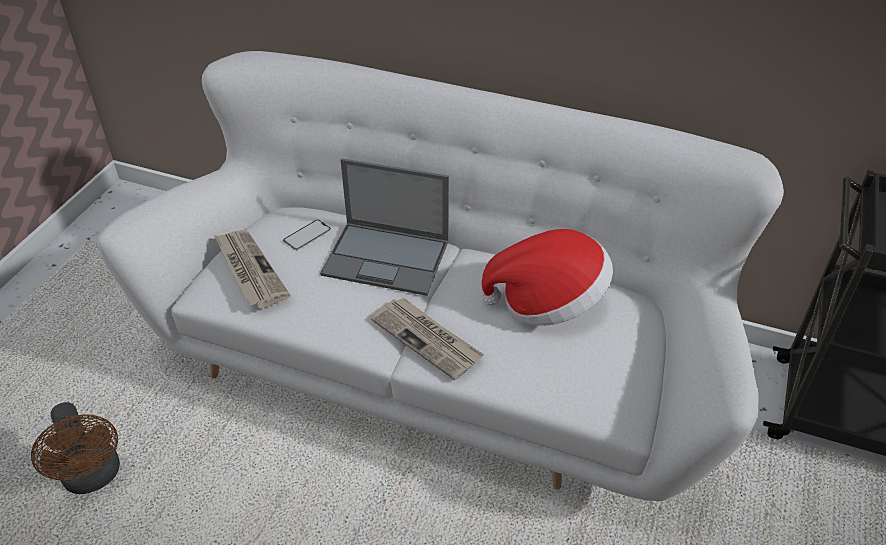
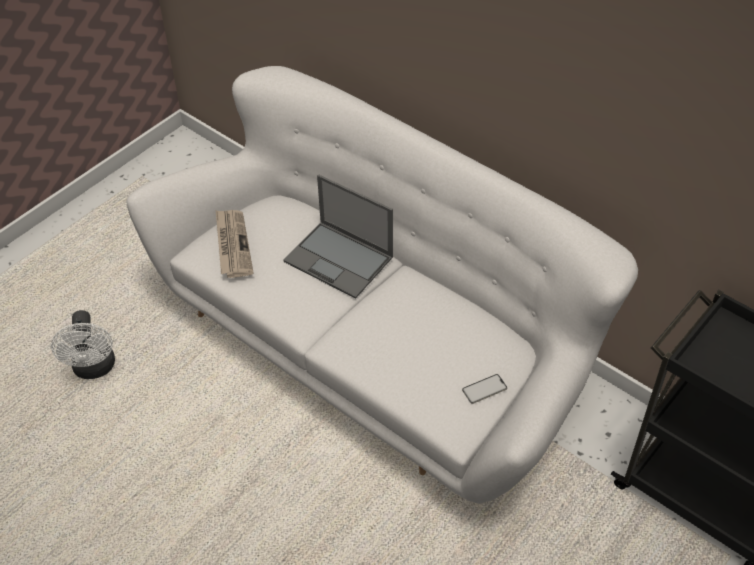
camera: 20 degrees right, 5 degrees up
brown fan [31,402,120,494] -> white fan [51,310,115,379]
phone [283,219,331,250] -> phone moved to [462,374,507,404]
newspaper [370,298,484,380] -> none
hat [482,229,613,326] -> none

